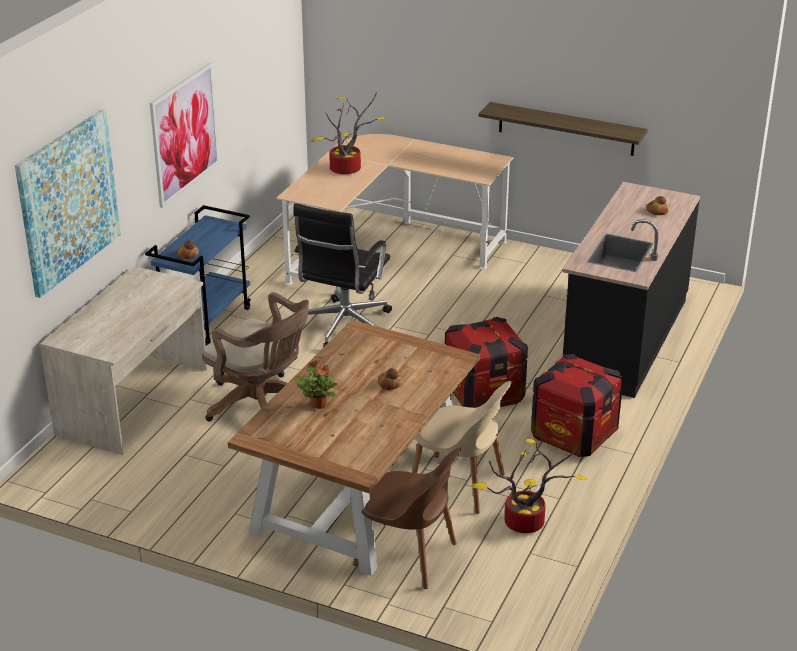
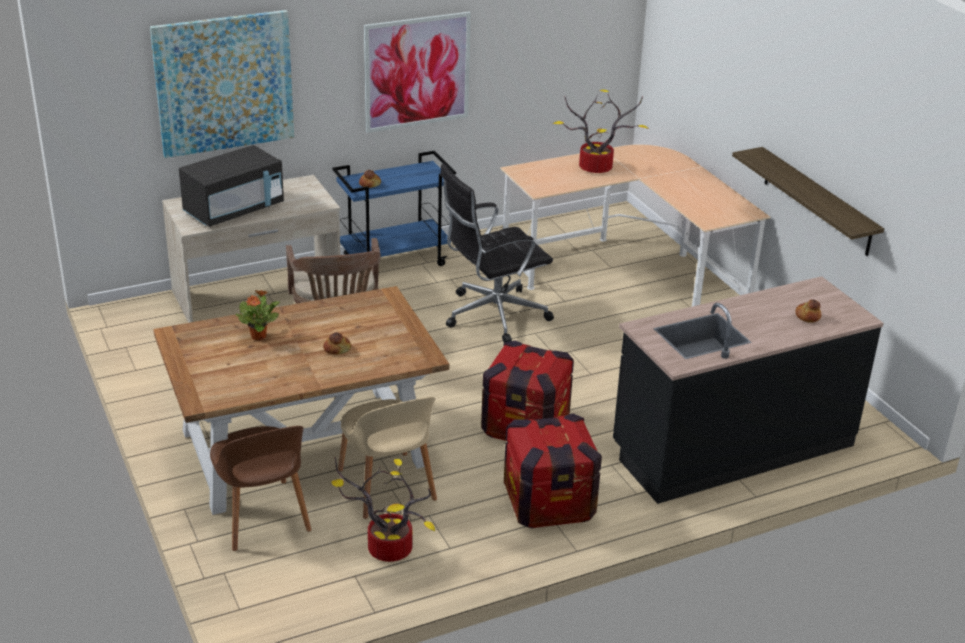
camera: 40 degrees right, 0 degrees up
none -> black microwave [179,145,284,227]

